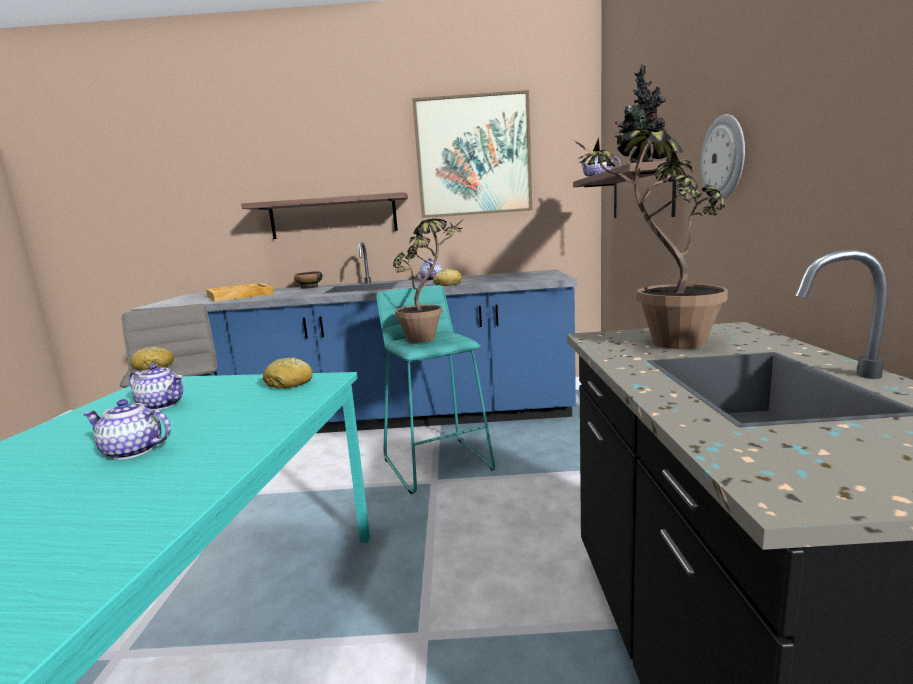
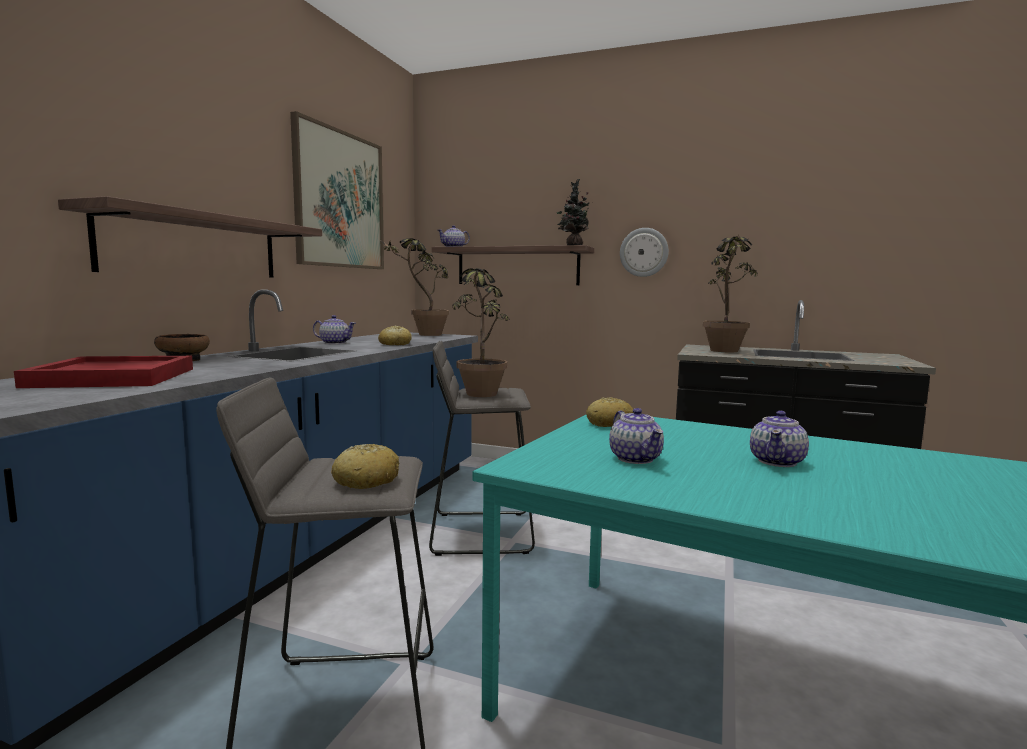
camera: 70 degrees left, 5 degrees down
teapot [129,364,183,410] -> teapot turned 120 degrees clockwise [609,408,664,464]
beige tray [206,283,274,302] -> red tray [14,356,193,388]
turquoise stool [376,285,495,494] -> grey stool [429,341,535,556]
none -> potted plant [379,238,449,336]

